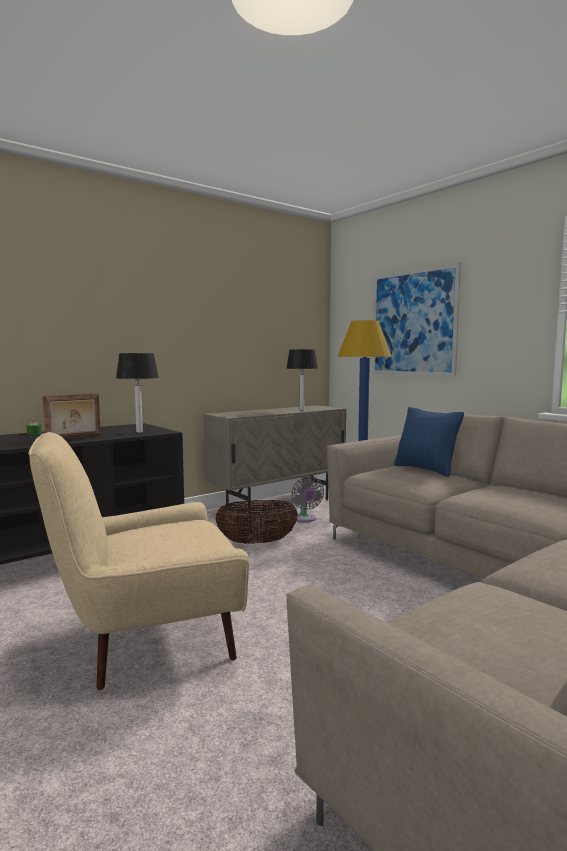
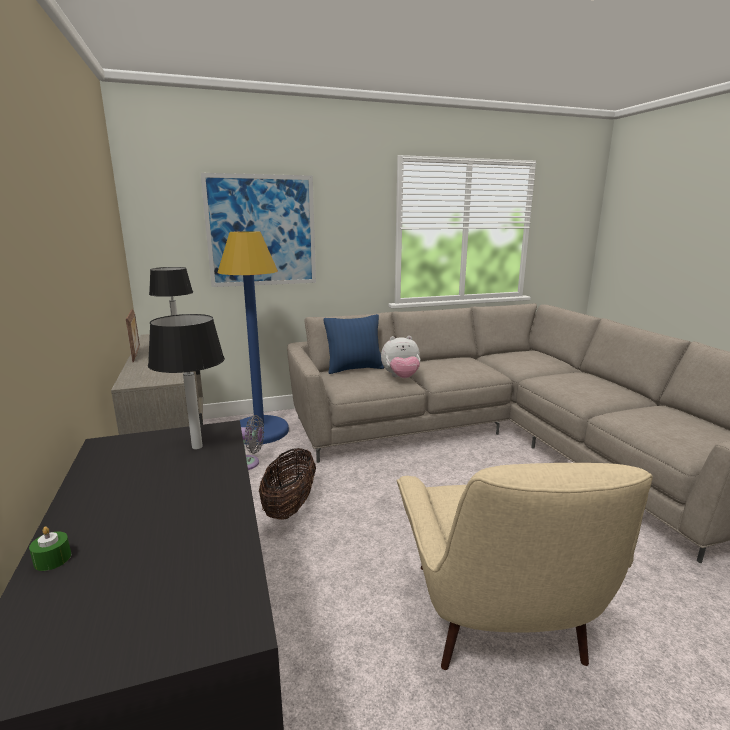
camera: 70 degrees left, 10 degrees up
picture frame [43,393,101,439] -> picture frame moved to [126,309,140,362]
none -> plush toy [381,336,420,378]

